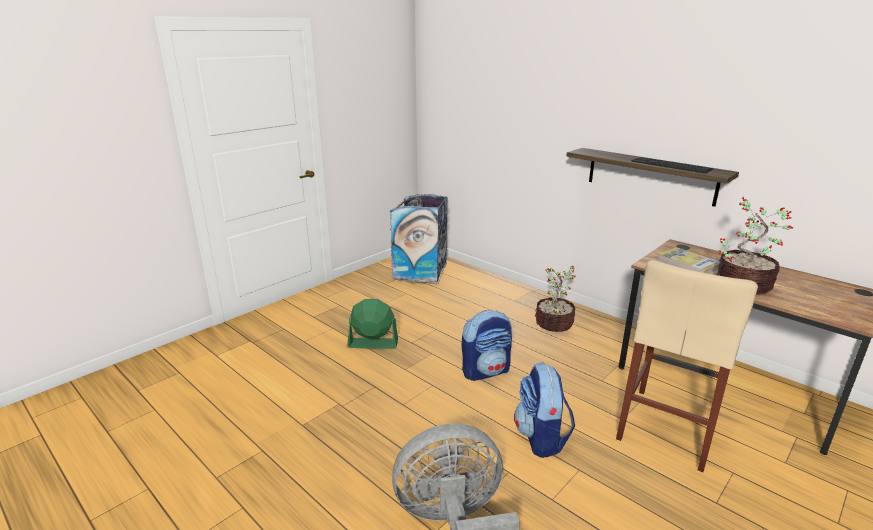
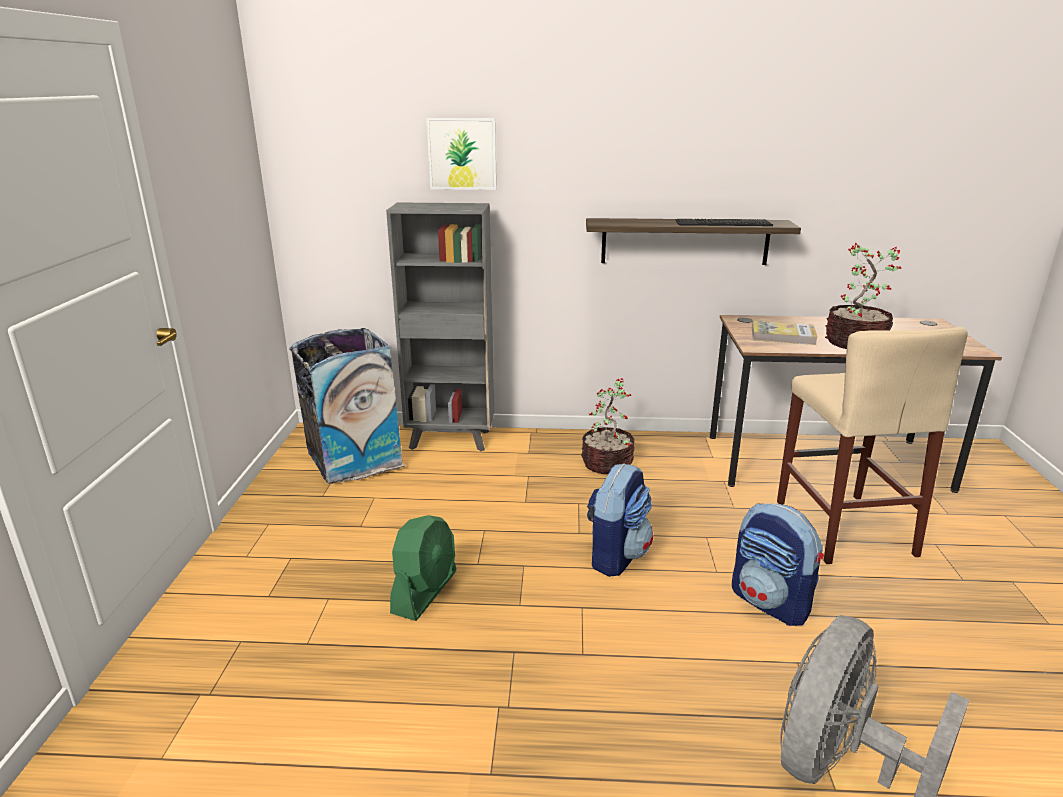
camera: 40 degrees left, 0 degrees up
green fan [347,299,398,349] -> green fan turned 150 degrees clockwise [390,515,456,621]
none -> grey bookcase [386,202,494,452]
none -> picture [426,118,497,190]

